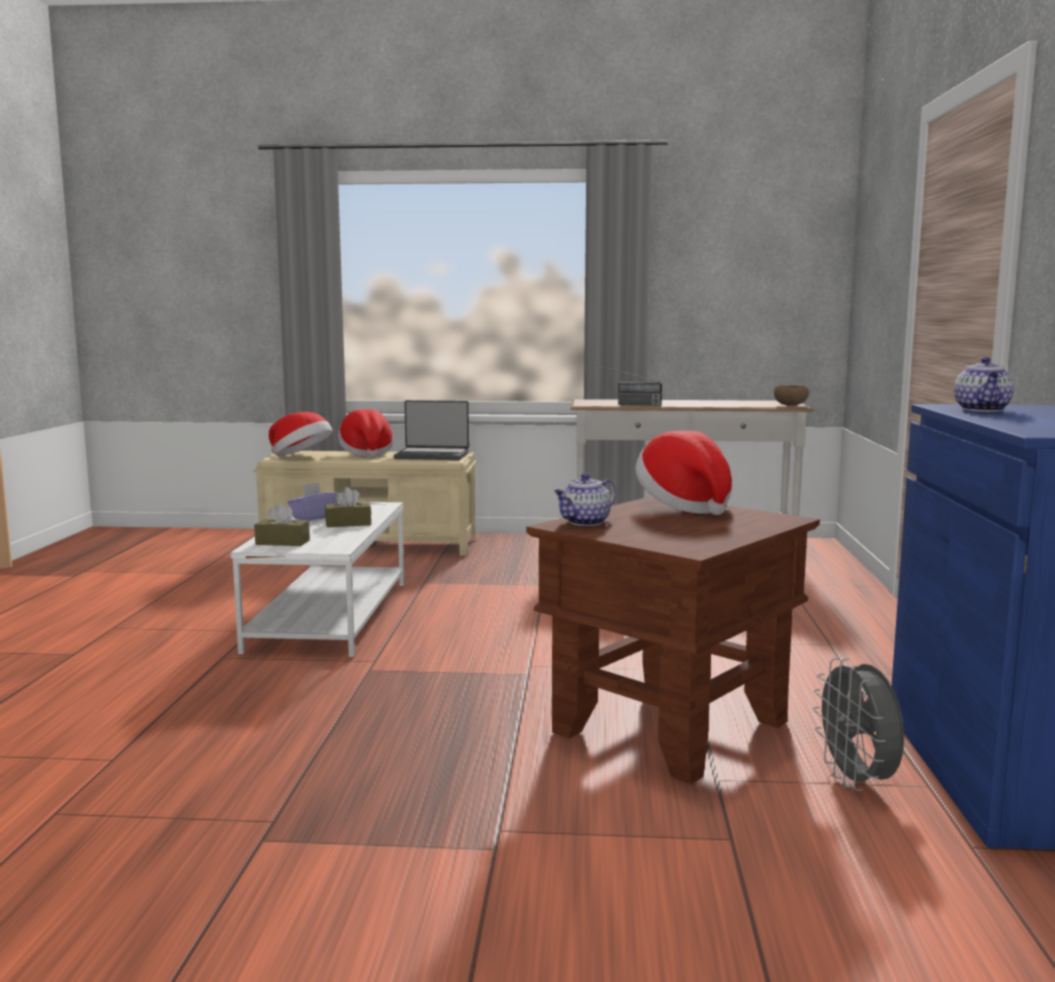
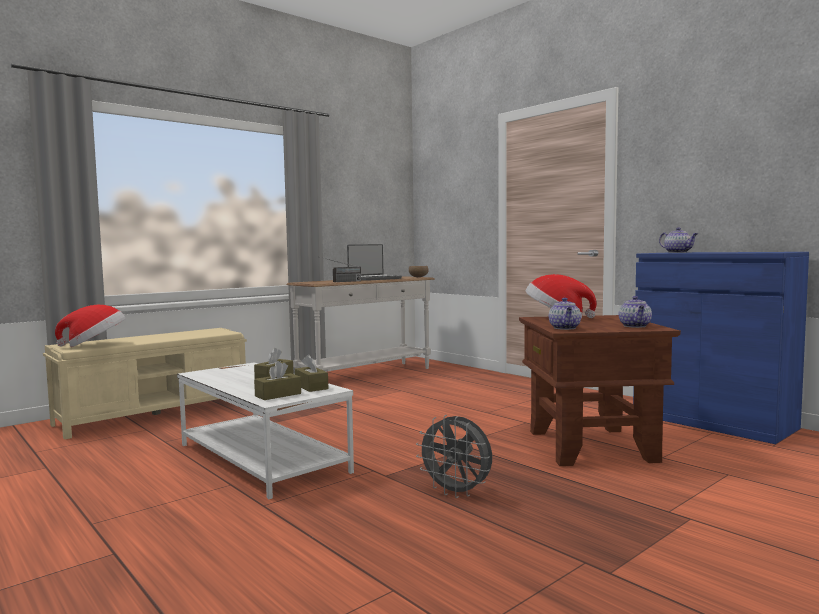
camera: 45 degrees left, 5 degrees down
purple tissue box [288,482,338,521] -> none
hat [338,409,394,457] -> none
laptop [394,400,469,460] -> laptop moved to [347,244,402,281]
grey fan [812,658,904,791] -> grey fan moved to [416,415,492,498]
none -> brown tissue box [295,354,328,392]
none -> teapot [619,296,652,328]

